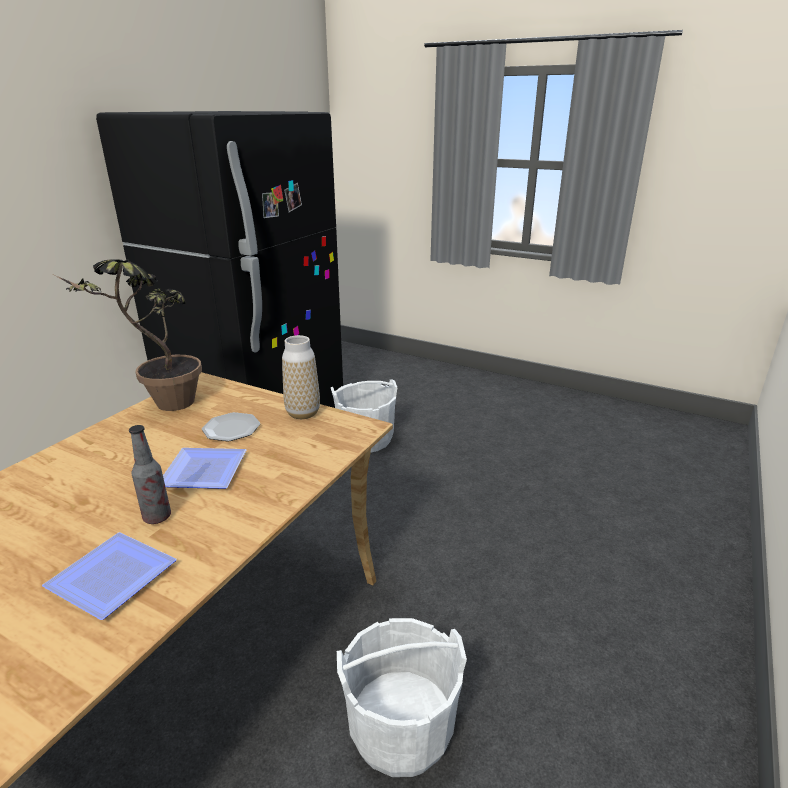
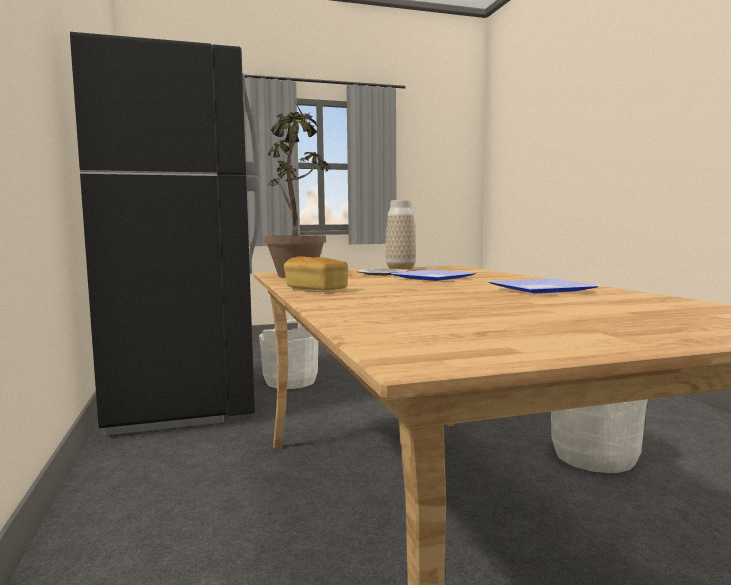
camera: 45 degrees left, 20 degrees down
bottle [129,425,171,524] -> none
none -> bread [284,256,348,291]

